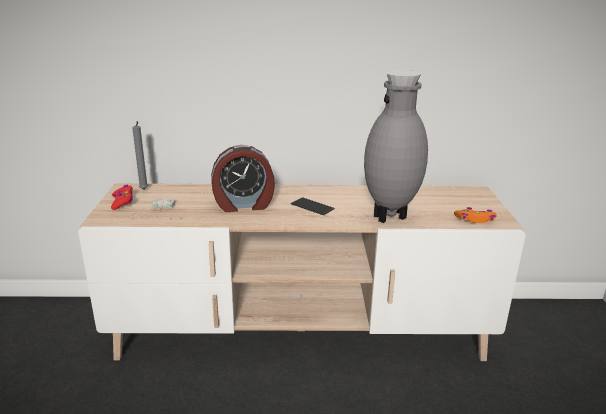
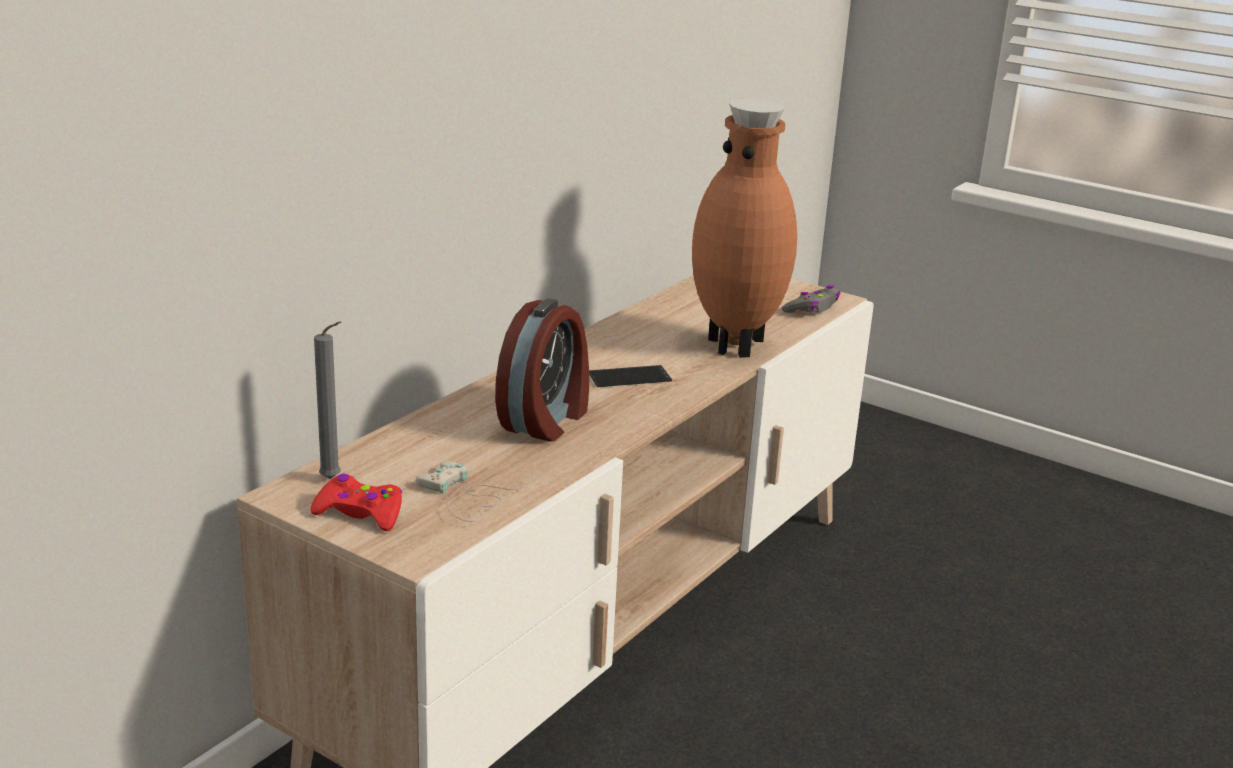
camera: 55 degrees left, 0 degrees up
grey vase [364,70,428,223] -> brown vase [692,98,797,358]
orange game controller [454,207,497,223] -> grey game controller [782,285,840,313]

